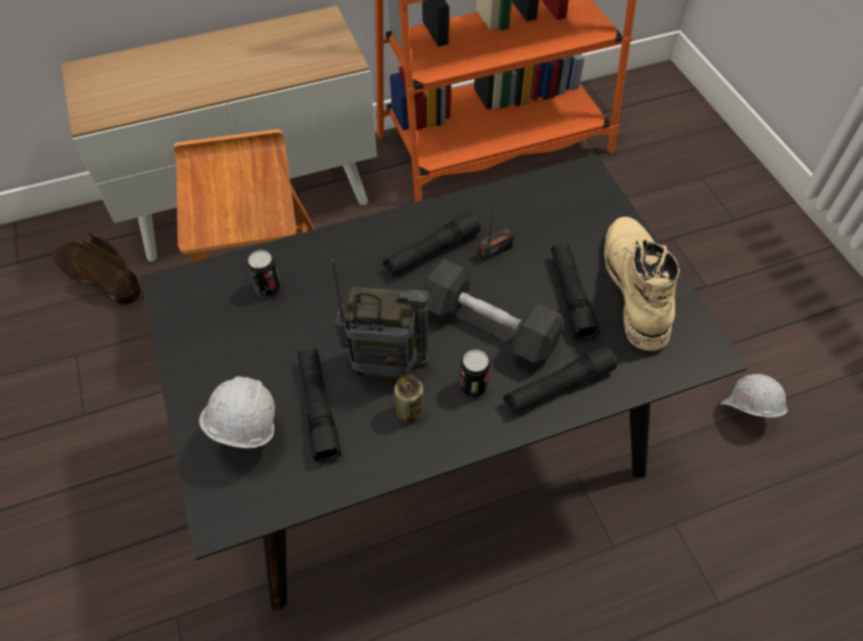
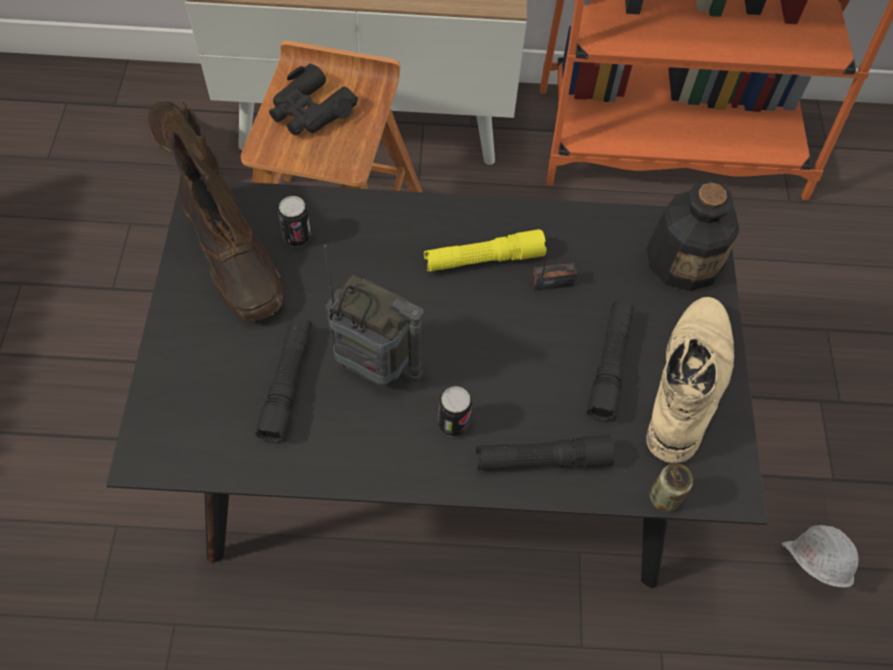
camera: 20 degrees right, 5 degrees up
white hard hat [199,376,275,448] -> none
black flashlight [383,212,480,276] -> yellow flashlight [424,229,546,272]
can [394,375,424,422] -> can moved to [649,463,693,512]
black dumbbell [422,259,564,365] -> none
none -> brown boot [169,131,283,322]
none -> black binoculars [269,63,358,135]
none -> bottle [647,181,739,291]

